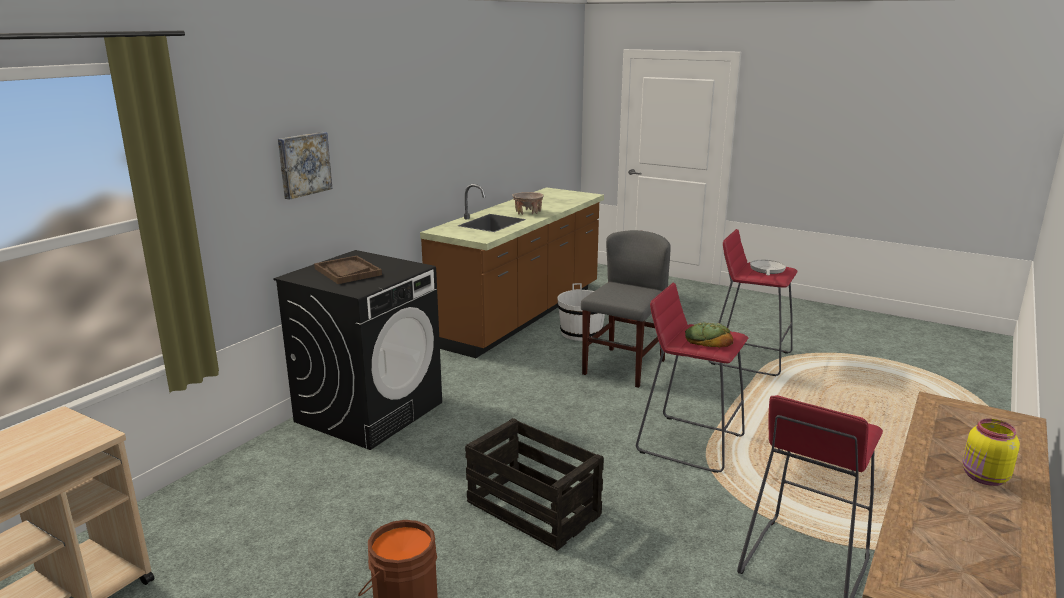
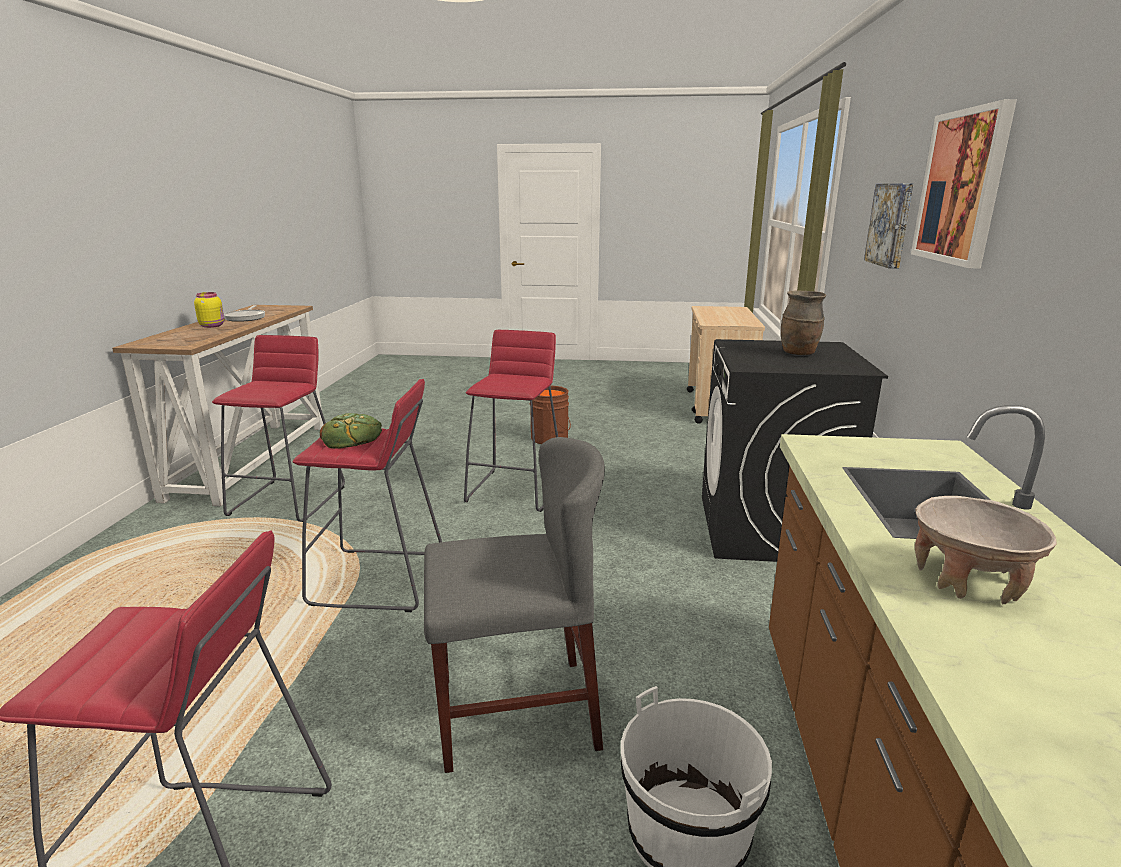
camera: 155 degrees right, 0 degrees up
brown tray [314,256,382,284] -> brown vase [781,290,826,355]
crate [465,418,604,551] -> red stool [464,330,558,512]
grey chair [581,230,671,388] -> grey chair turned 105 degrees counterclockwise [424,437,605,773]
frying pan [750,260,786,275] -> frying pan moved to [224,305,265,322]
none -> picture [911,99,1017,269]

